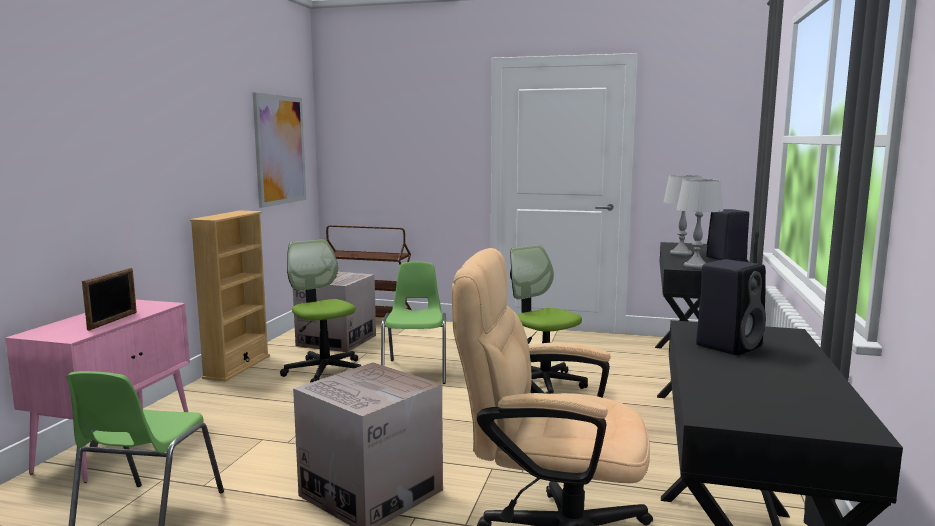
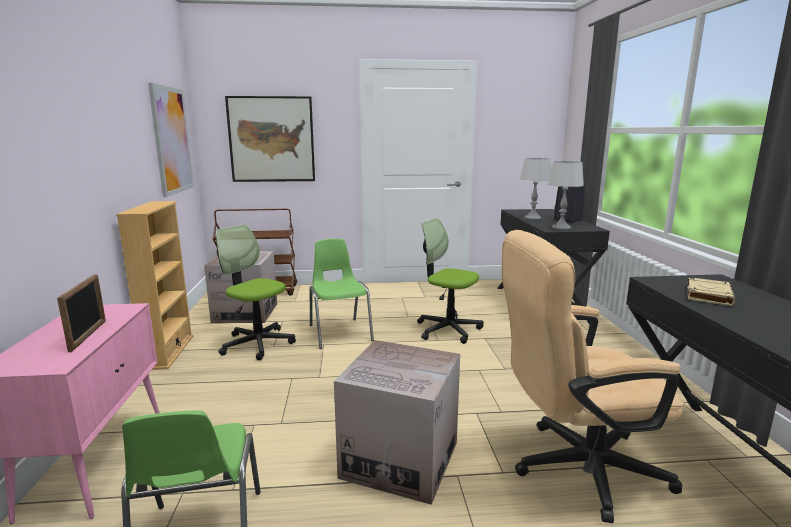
camera: 20 degrees left, 5 degrees up
black speaker [696,259,766,355] -> beige book [687,277,735,306]
none -> picture [225,96,315,182]

